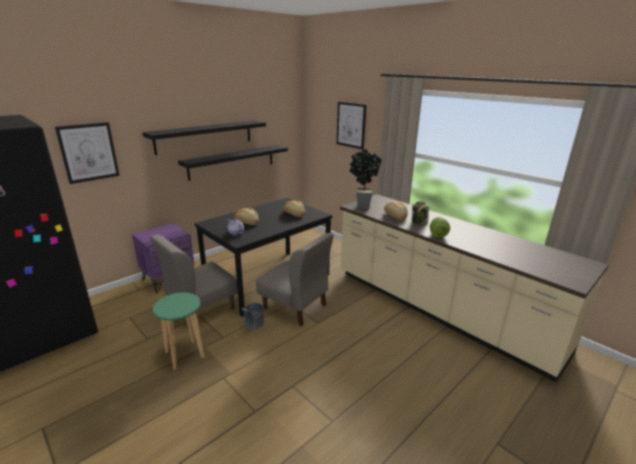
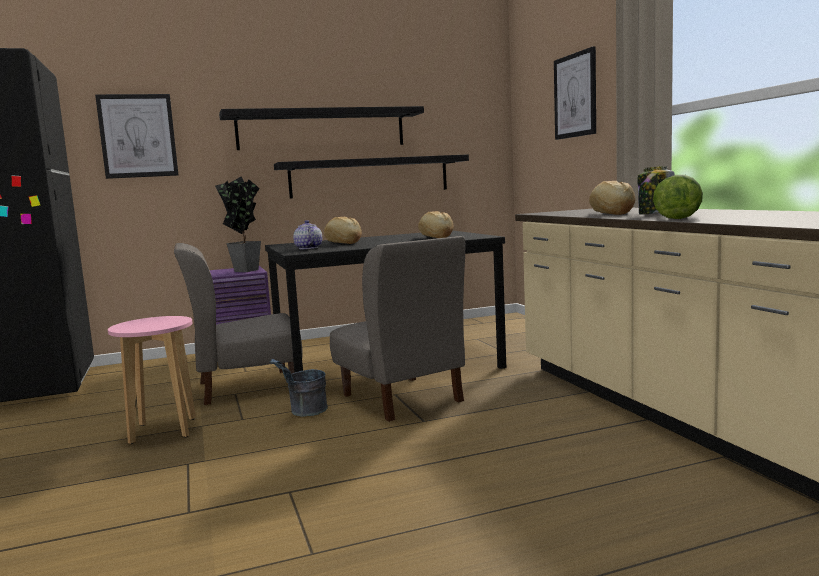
camera: 25 degrees right, 15 degrees down
green stool [153,292,205,370] -> pink stool [108,316,196,444]
potted plant [349,149,382,210] -> potted plant moved to [215,177,261,272]

